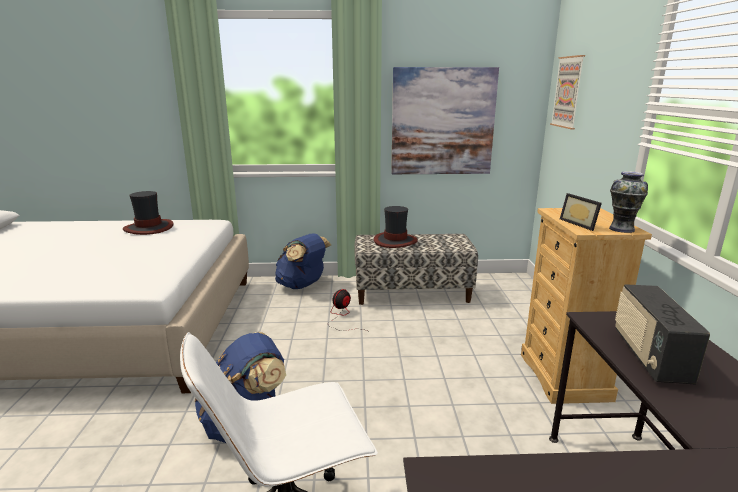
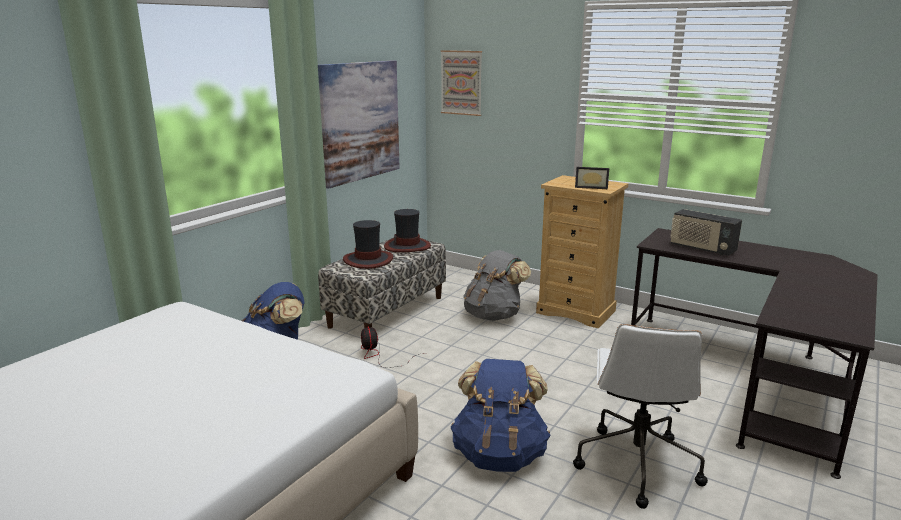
camera: 55 degrees left, 0 degrees up
hat [123,191,174,235] -> hat moved to [384,209,431,252]
vase [609,171,648,233] -> none
none -> grey backpack [463,250,531,321]

